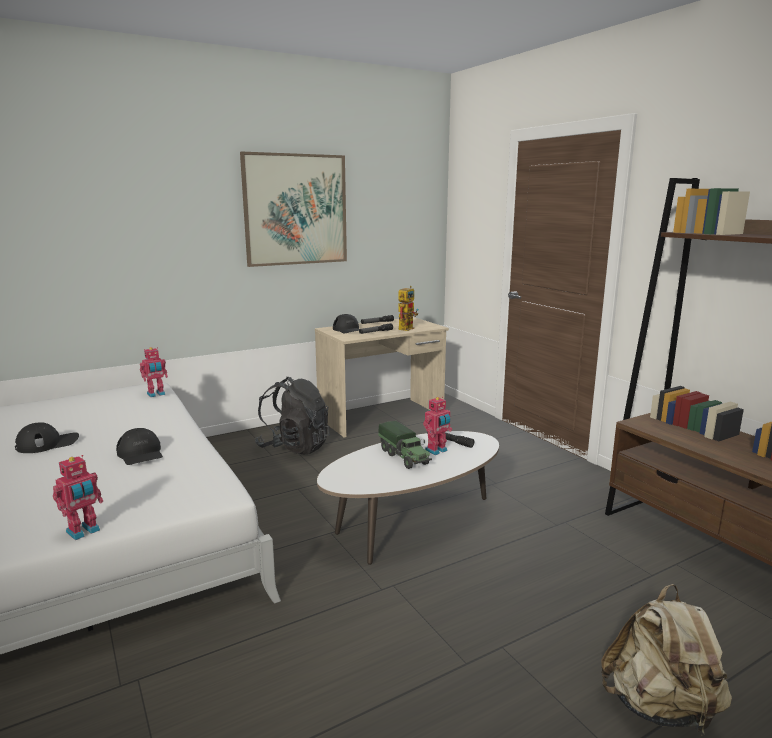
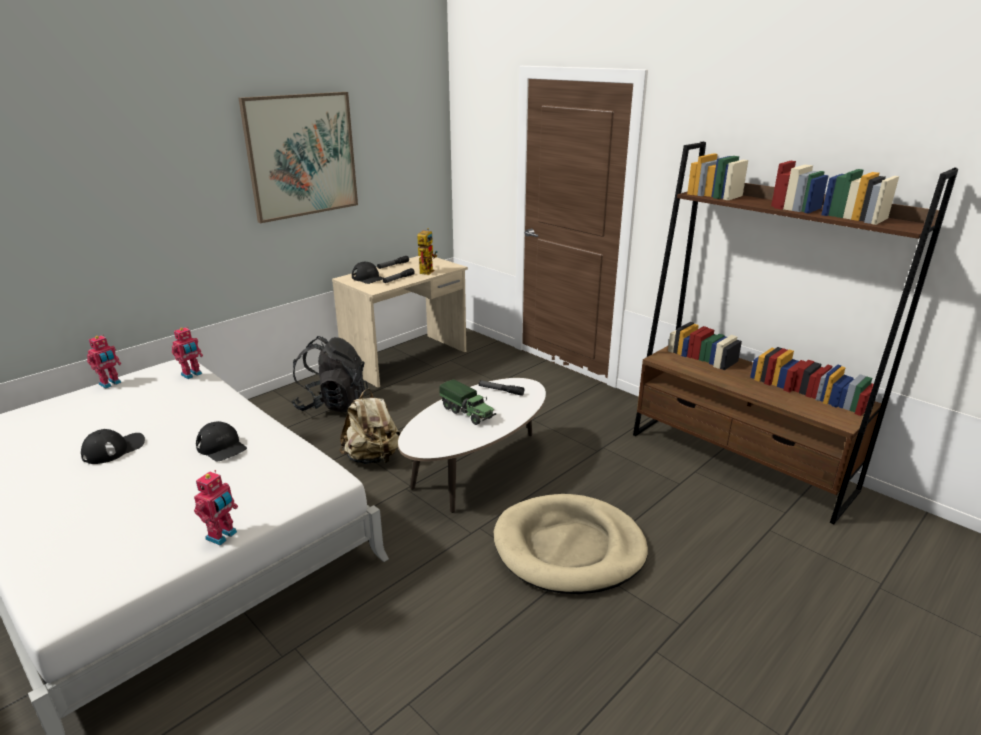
camera: 15 degrees left, 10 degrees up
toy robot [423,396,452,455] -> toy robot moved to [87,334,121,388]
beige backpack [601,584,732,733] -> beige backpack moved to [339,389,401,464]
none -> beige dog bed [494,494,648,594]

